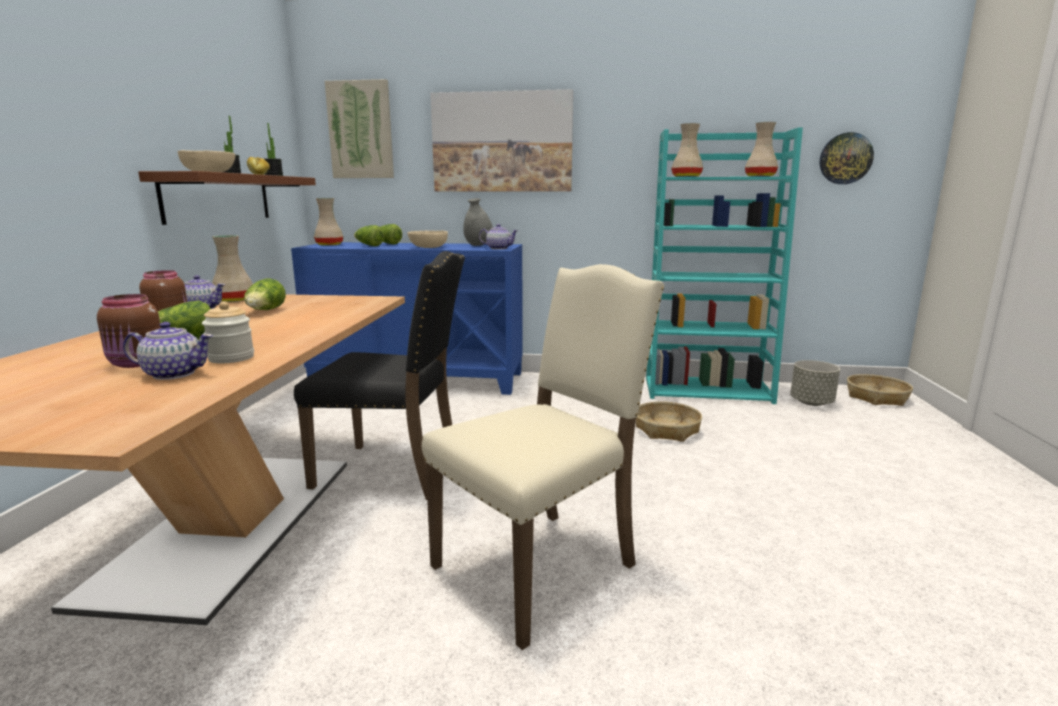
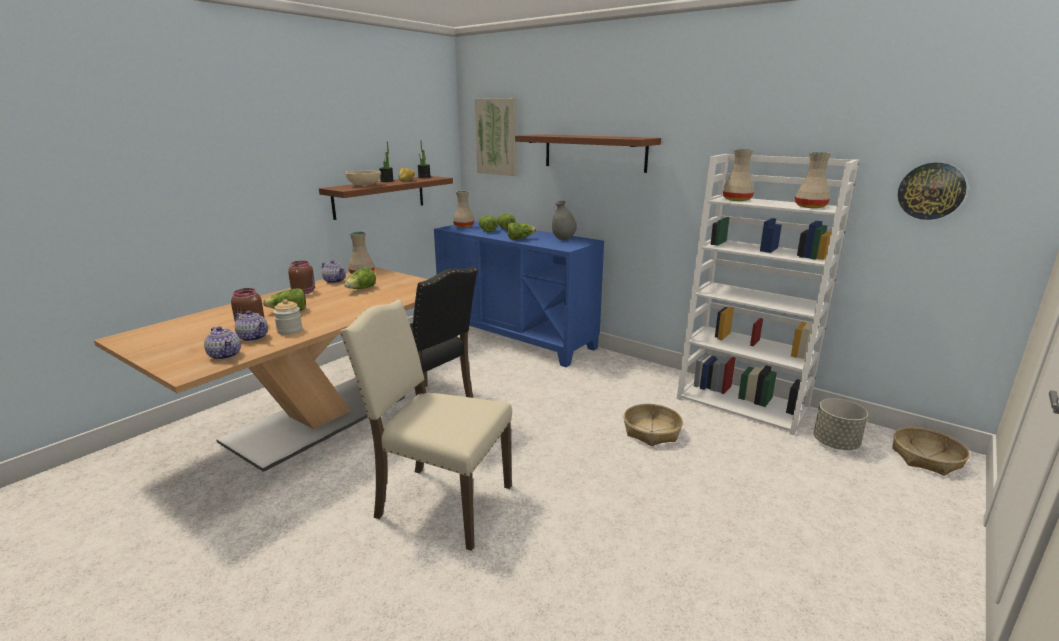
camera: 30 degrees right, 5 degrees up
beige bowl [407,231,448,248] -> lettuce [507,223,536,240]
beige chair [422,264,665,650] -> beige chair turned 150 degrees counterclockwise [340,300,512,551]
picture [430,89,573,191] -> brown shelf [515,134,661,173]
teapot [479,224,518,250] -> teapot moved to [204,326,241,360]
turquoise bookcase [646,127,803,404] -> white bookcase [677,154,859,435]

